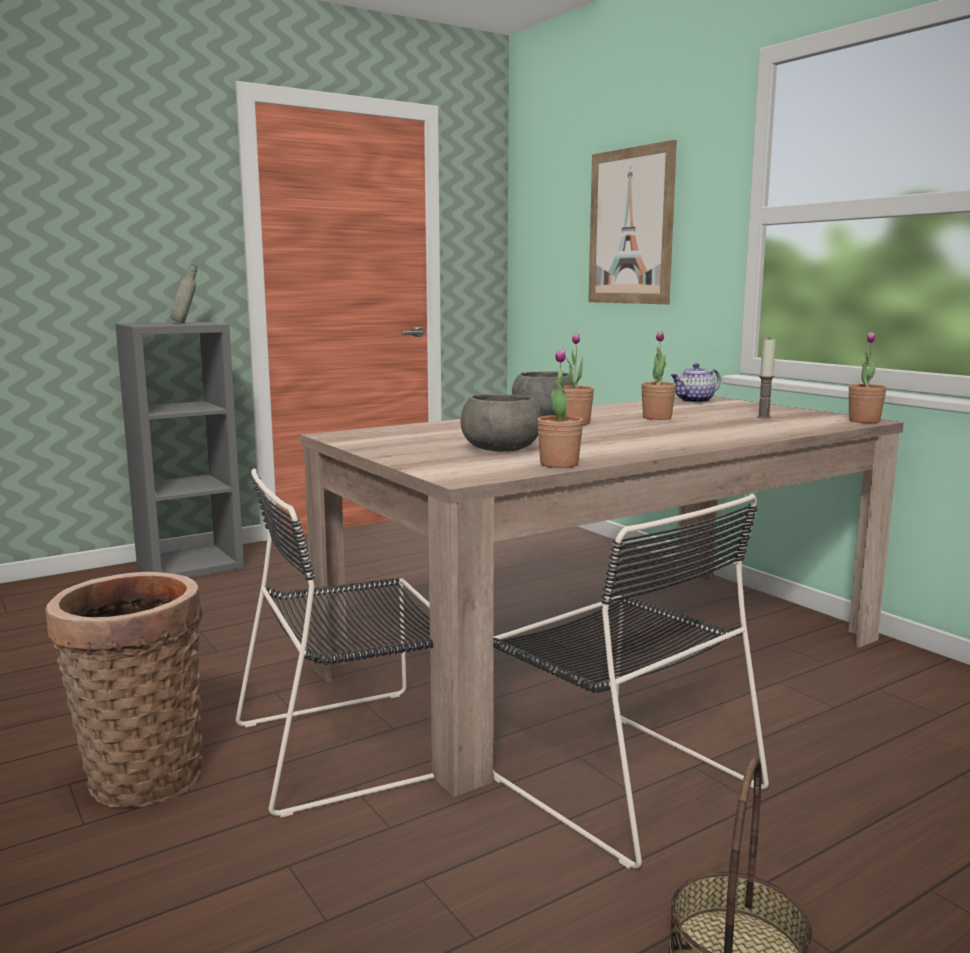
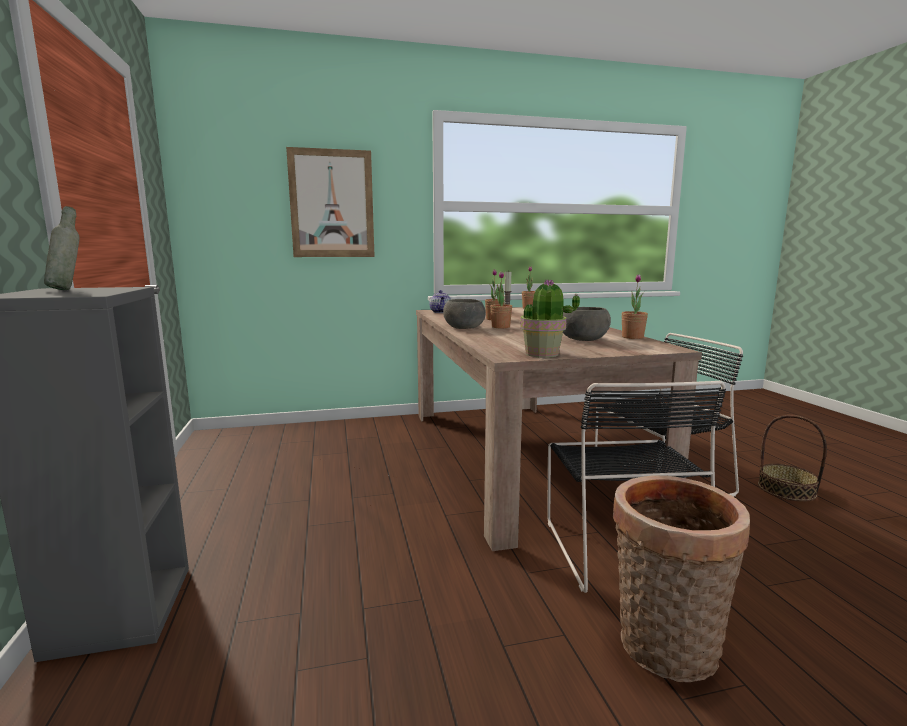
camera: 70 degrees left, 0 degrees up
none -> potted plant [520,279,580,358]

